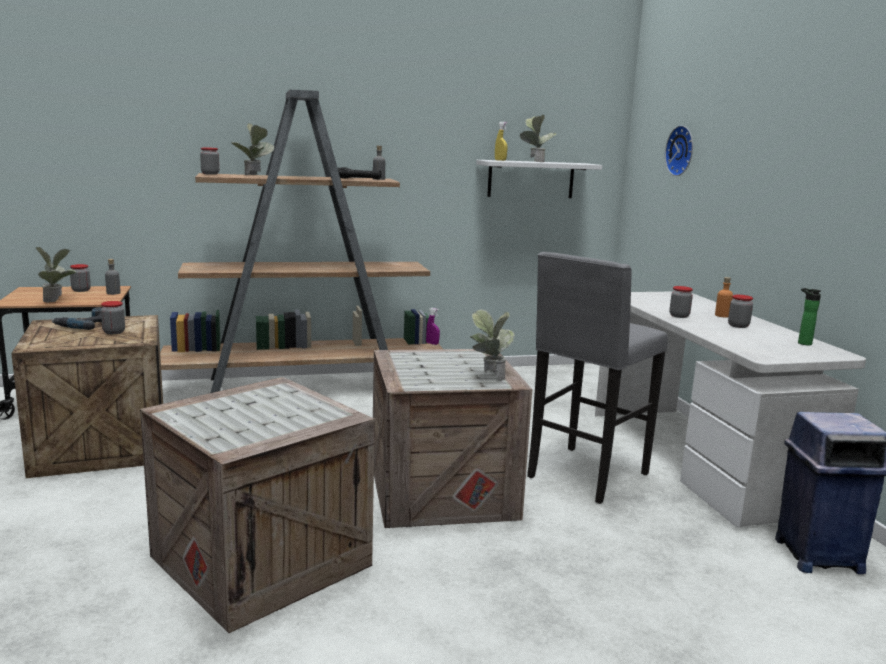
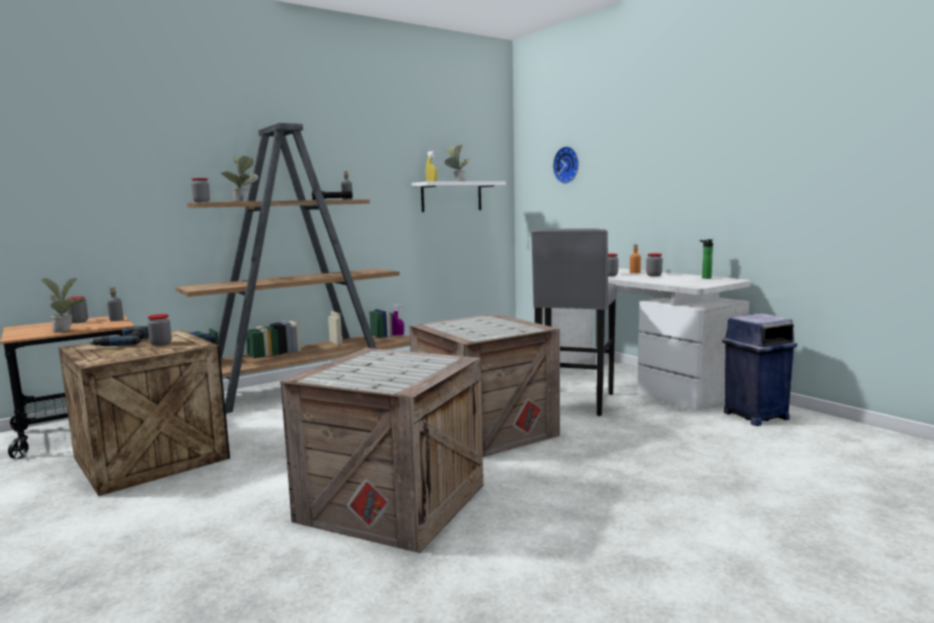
camera: 20 degrees left, 5 degrees down
potted plant [470,309,515,381] -> none

